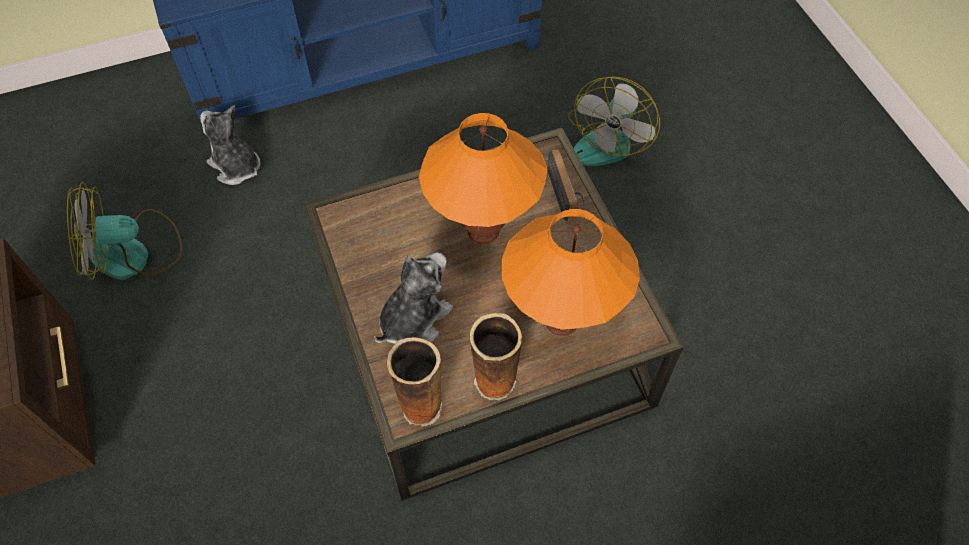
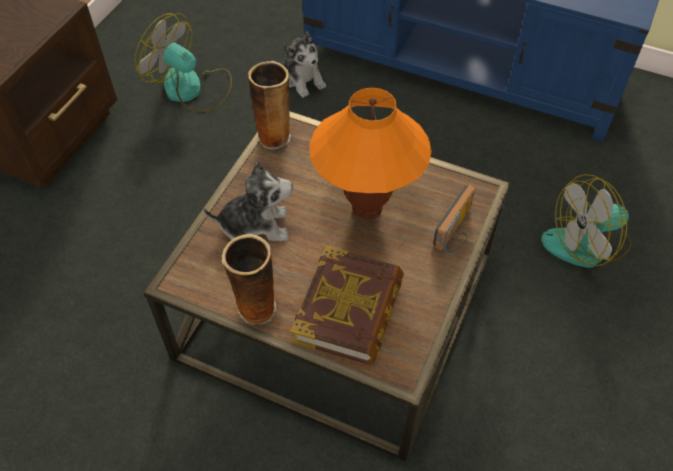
camera: 45 degrees right, 5 degrees down
plush toy [200,105,261,185] -> plush toy turned 150 degrees clockwise [283,31,326,98]
vase [387,337,442,426] -> vase moved to [248,61,291,150]
orange table lamp [502,209,640,336] -> book [291,246,404,365]

